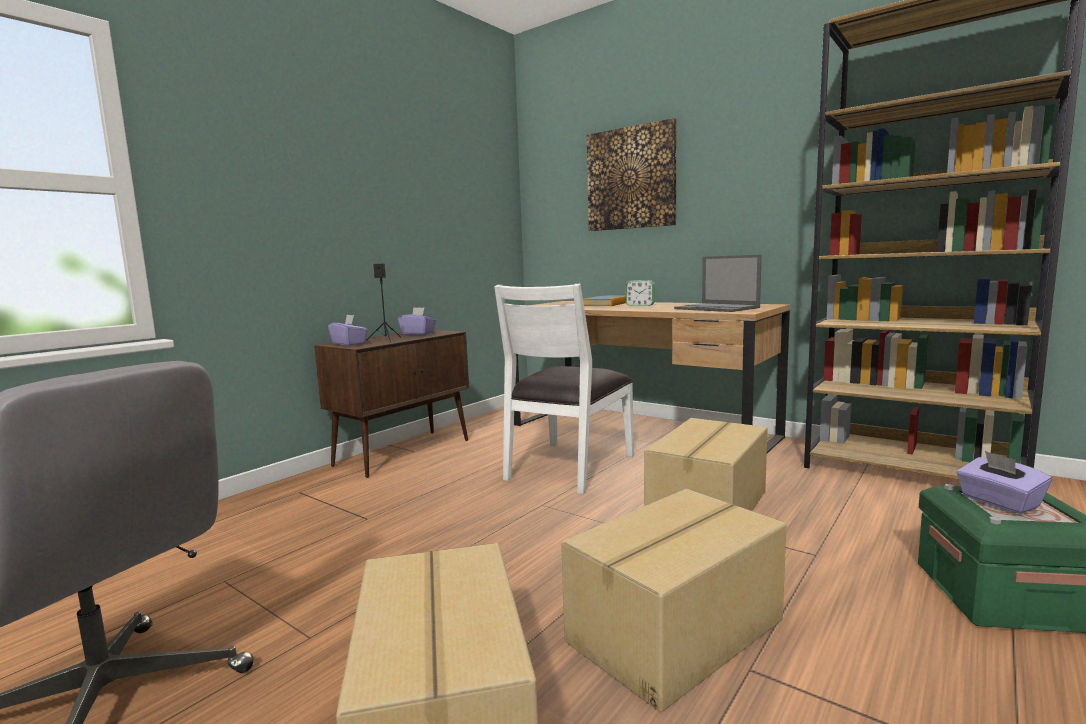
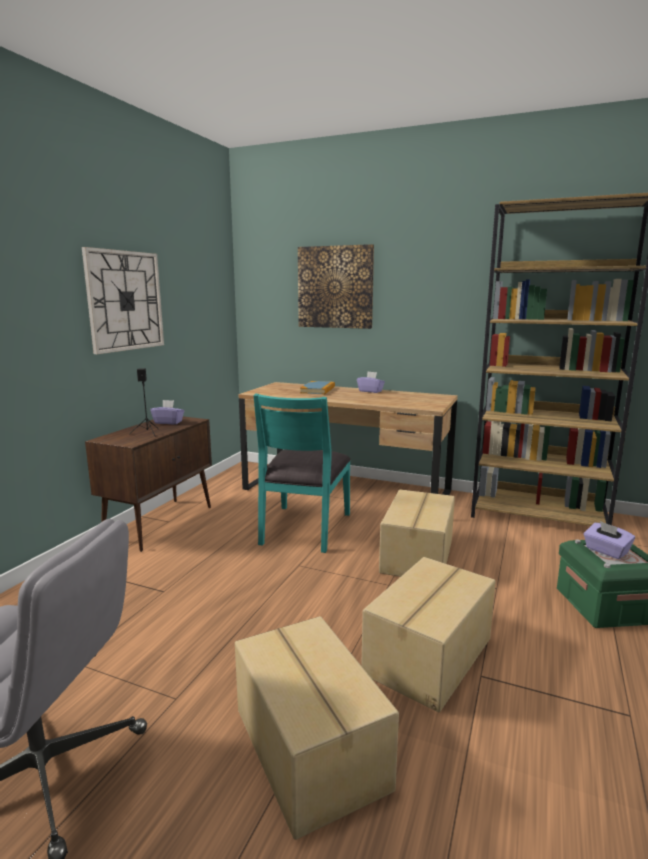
camera: 15 degrees left, 5 degrees up
purple tissue box [328,315,368,346] -> purple tissue box moved to [357,372,385,393]
white chair [494,284,634,494] -> turquoise chair [254,394,351,553]
alarm clock [626,280,655,306] -> none
laptop [674,255,762,312] -> none
none -> wall clock [82,247,164,354]

